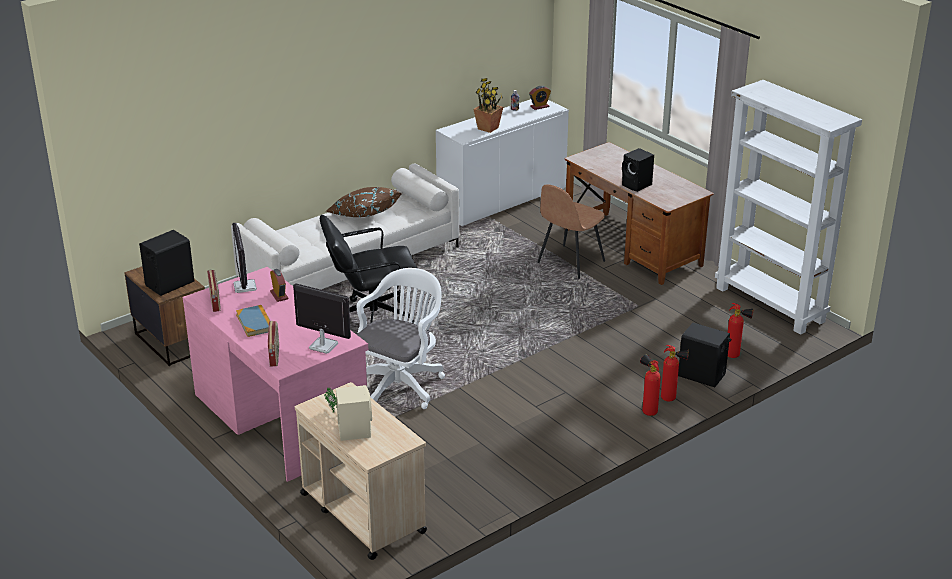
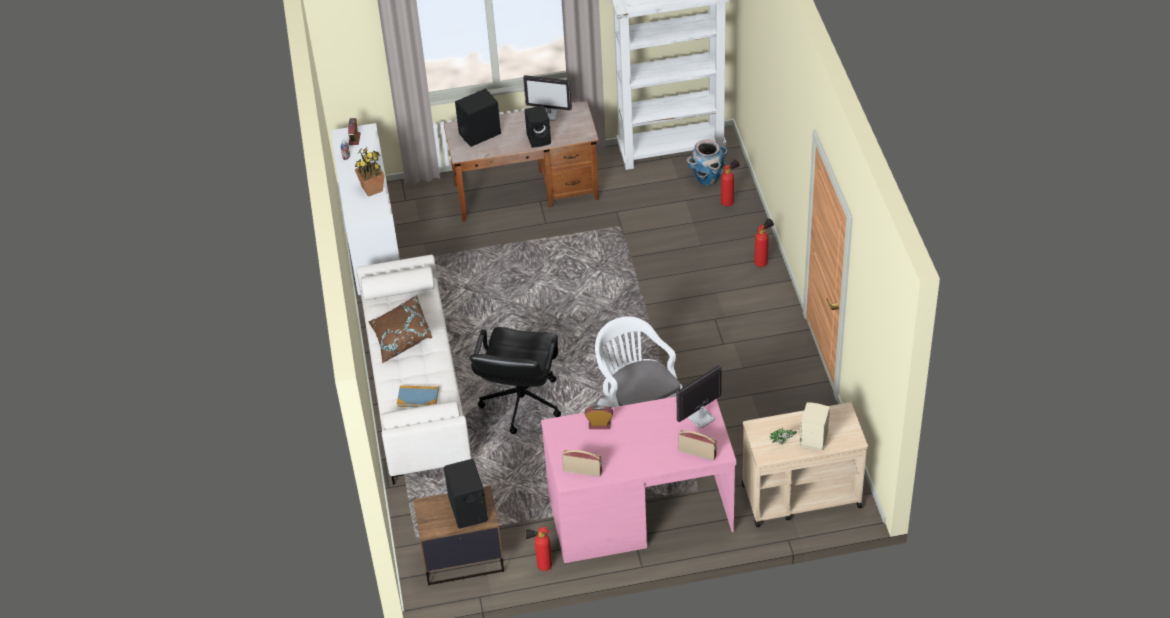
camera: 60 degrees left, 15 degrees up
monitor [232,223,257,293] -> monitor moved to [523,75,572,121]
book [236,305,270,337] -> book moved to [397,386,439,407]
brown chair [537,185,605,279] -> none
fire extinguisher [640,355,661,416] -> fire extinguisher moved to [525,527,552,571]
black speaker [678,323,731,387] -> black speaker moved to [455,89,501,147]
none -> planter [686,140,727,186]

